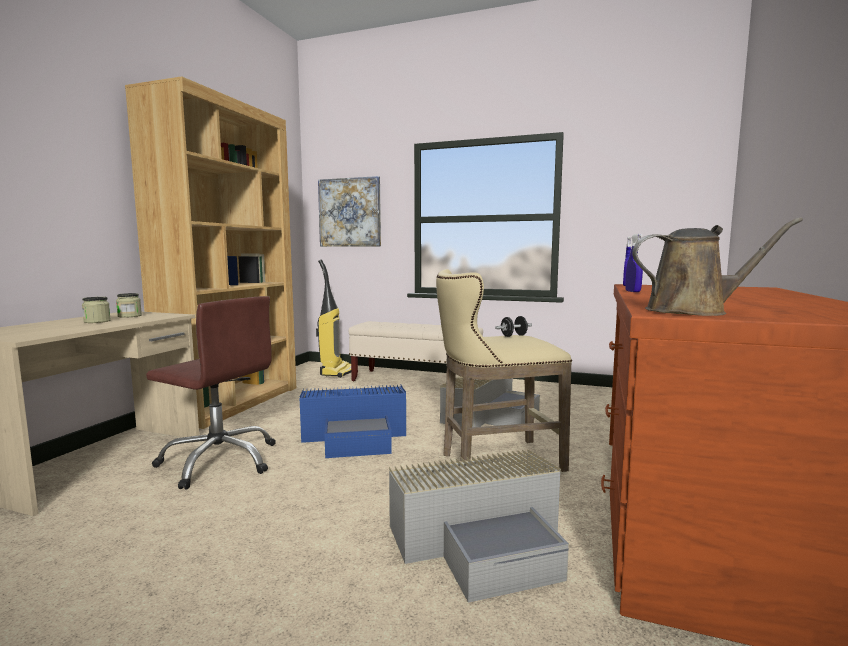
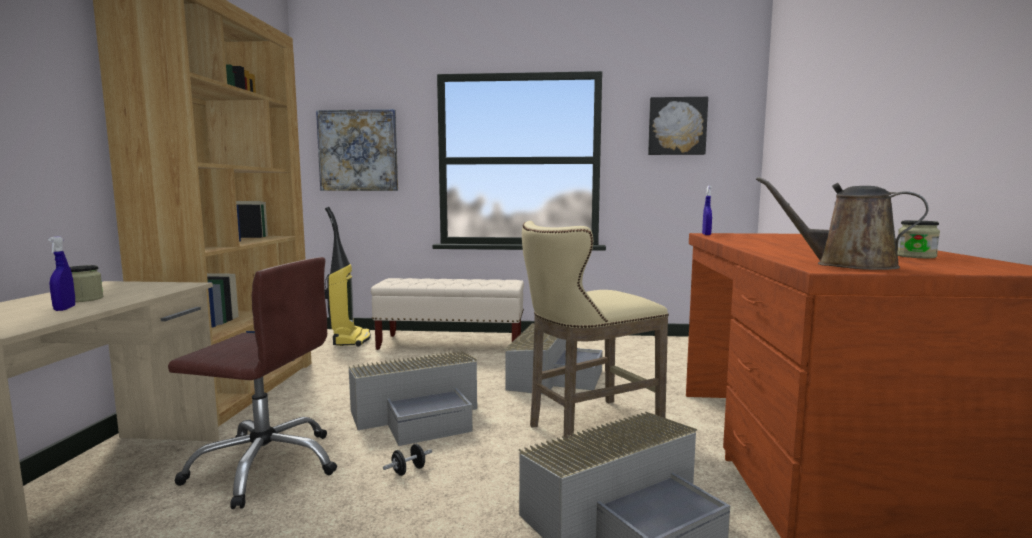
camera: 15 degrees left, 0 degrees up
jar [116,293,142,318] -> jar moved to [897,220,940,258]
blue storage box [300,384,406,458] -> grey storage box [349,350,477,446]
black dumbbell [495,316,532,337] -> black dumbbell moved to [383,444,432,476]
blue spray bottle [625,234,643,292] -> blue spray bottle moved to [48,236,75,311]
brown watering can [632,217,803,316] -> brown watering can turned 135 degrees counterclockwise [756,177,929,270]
none -> picture [648,97,708,155]

